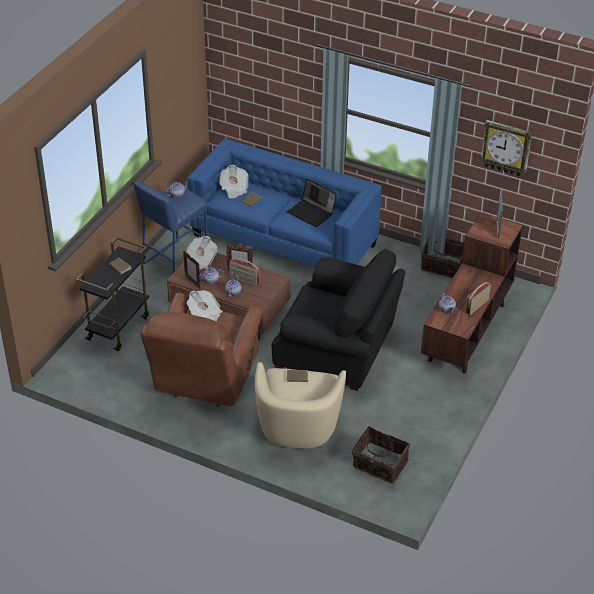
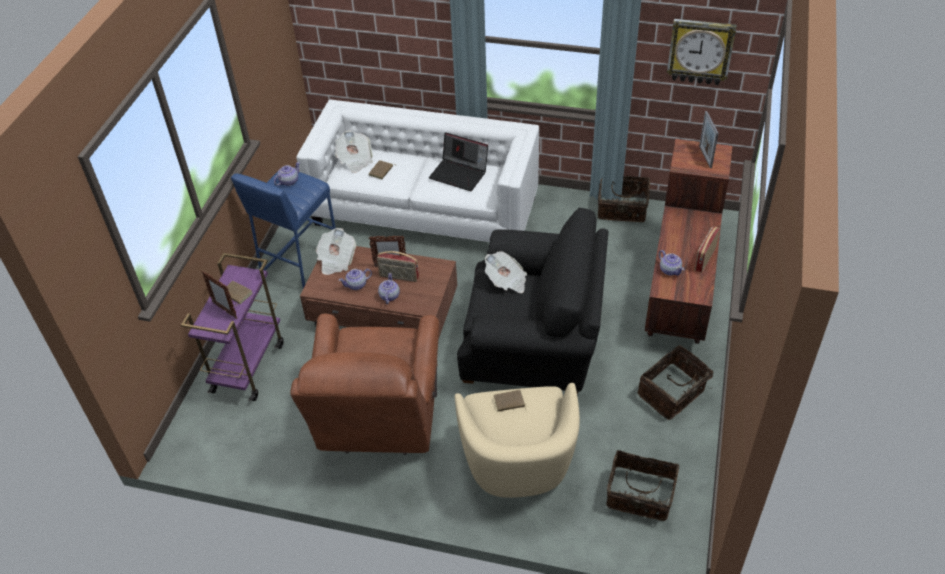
camera: 10 degrees left, 5 degrees up
black cart [76,237,149,351] -> purple cart [181,253,284,401]
picture frame [183,251,201,289] -> picture frame moved to [202,271,237,318]
newspaper [187,290,222,322] -> newspaper moved to [485,251,527,293]
blue sofa [188,139,382,268] -> white sofa [296,100,539,242]
none -> basket [638,345,720,420]

